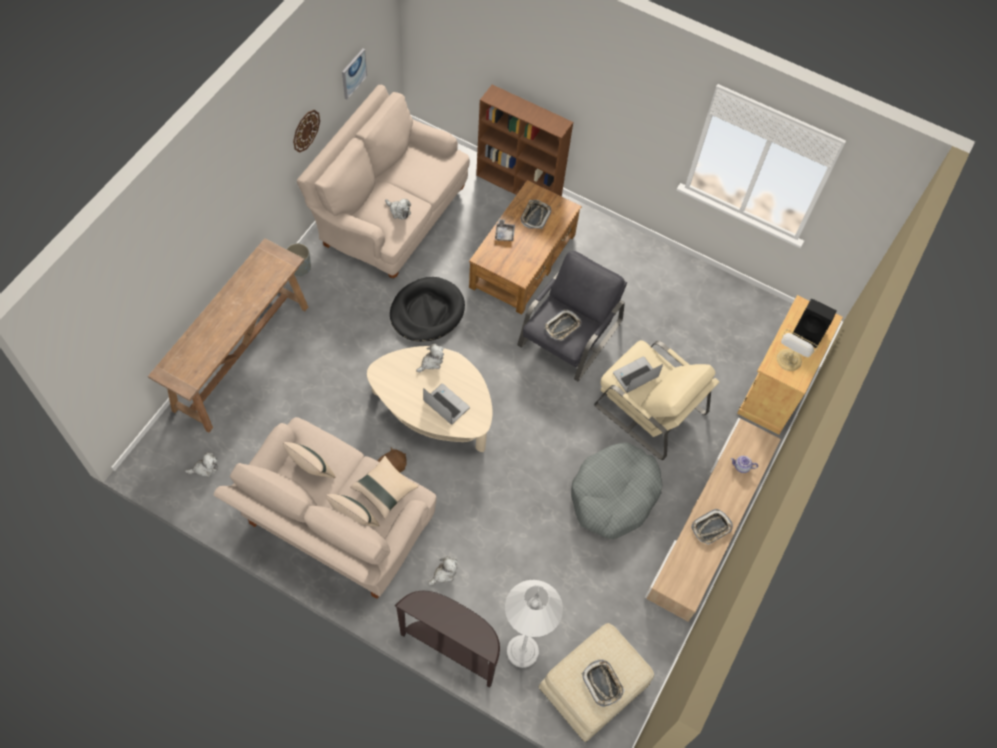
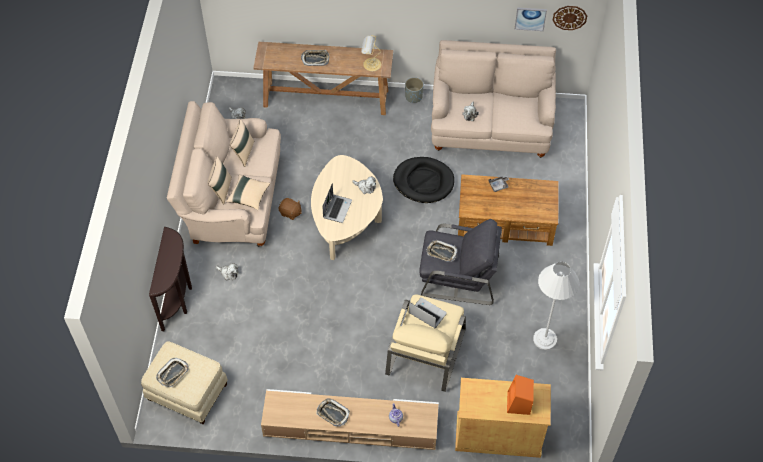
camera: 70 degrees right, 5 degrees down
wall clock [293,110,320,152] -> wall clock moved to [553,6,587,30]
brown bookcase [476,85,573,196] -> none
white floor lamp [505,580,563,668] -> white floor lamp moved to [533,261,580,350]
tray [521,200,551,229] -> tray moved to [301,50,329,66]
grey dog bed [571,443,663,539] -> none
table lamp [777,329,818,371] -> table lamp moved to [361,35,381,71]
black speaker [793,299,836,348] -> orange speaker [507,375,534,415]

